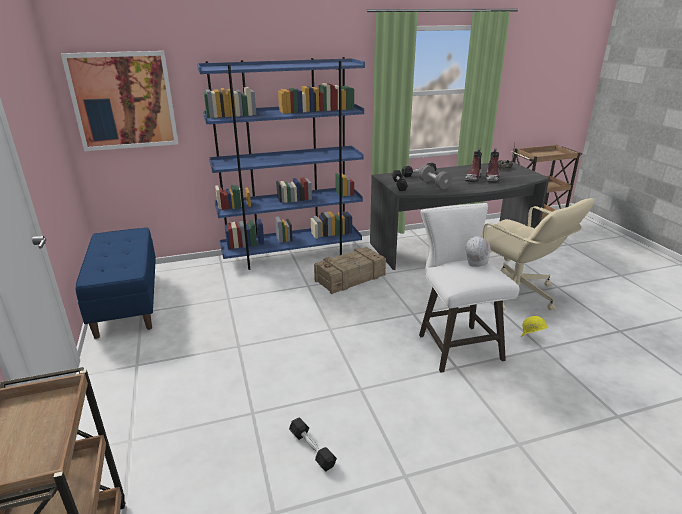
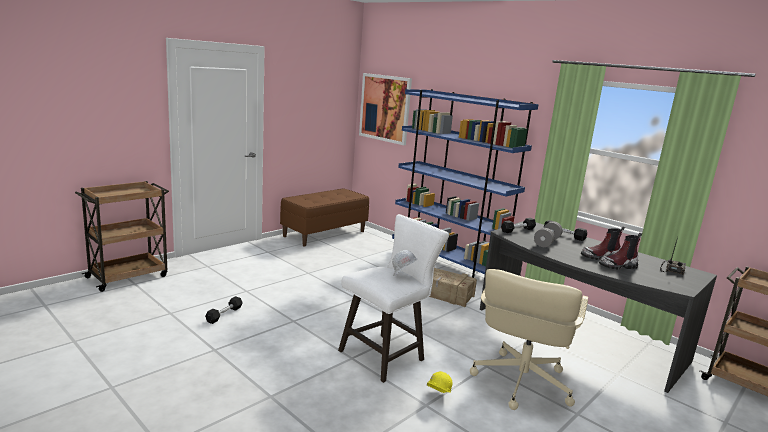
camera: 60 degrees right, 10 degrees down
blue bench [75,227,156,339] -> brown bench [280,188,369,247]

